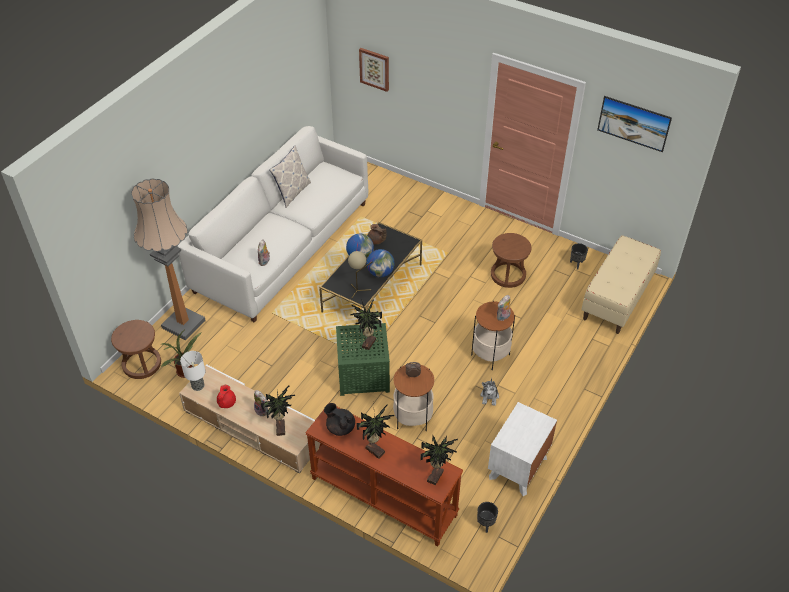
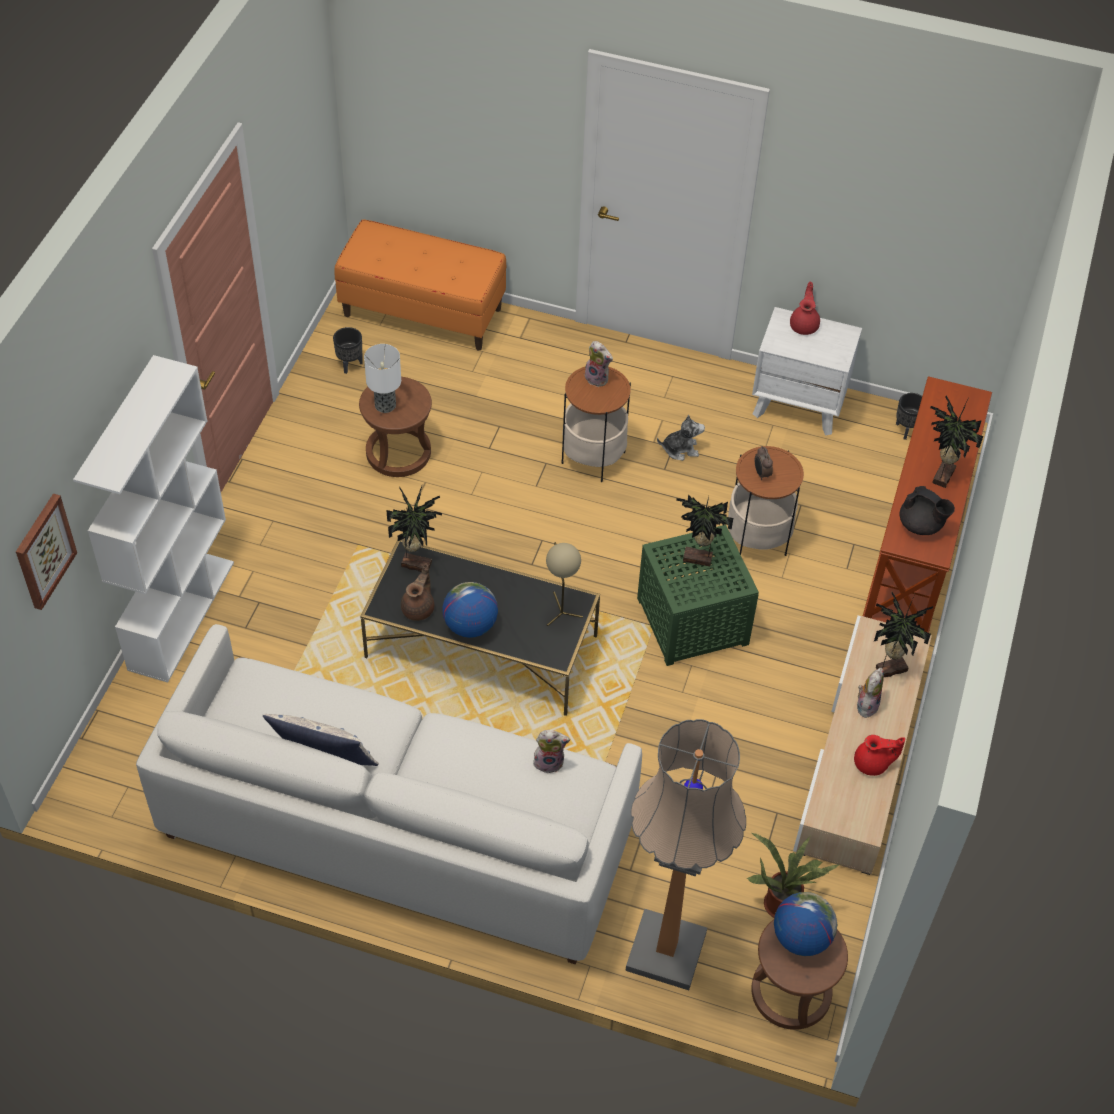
camera: 105 degrees left, 5 degrees up
table lamp [180,351,206,391] -> table lamp moved to [364,344,401,413]
black teapot [324,403,355,436] -> black teapot turned 75 degrees counterclockwise [900,486,955,535]
globe [366,249,395,277] -> globe moved to [774,892,837,956]
potted plant [420,435,458,485] -> potted plant moved to [386,486,442,572]
beige bench [581,235,661,334] -> orange bench [334,220,506,351]
picture [597,96,672,152] -> none
none -> white bookcase [73,355,234,683]
none -> red teapot [790,282,820,335]

